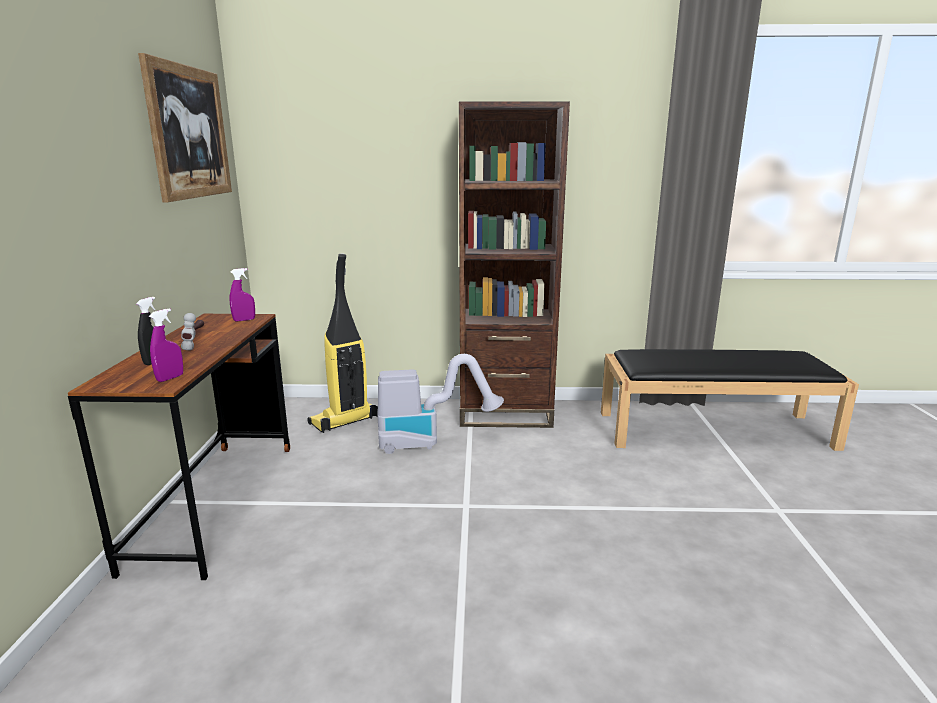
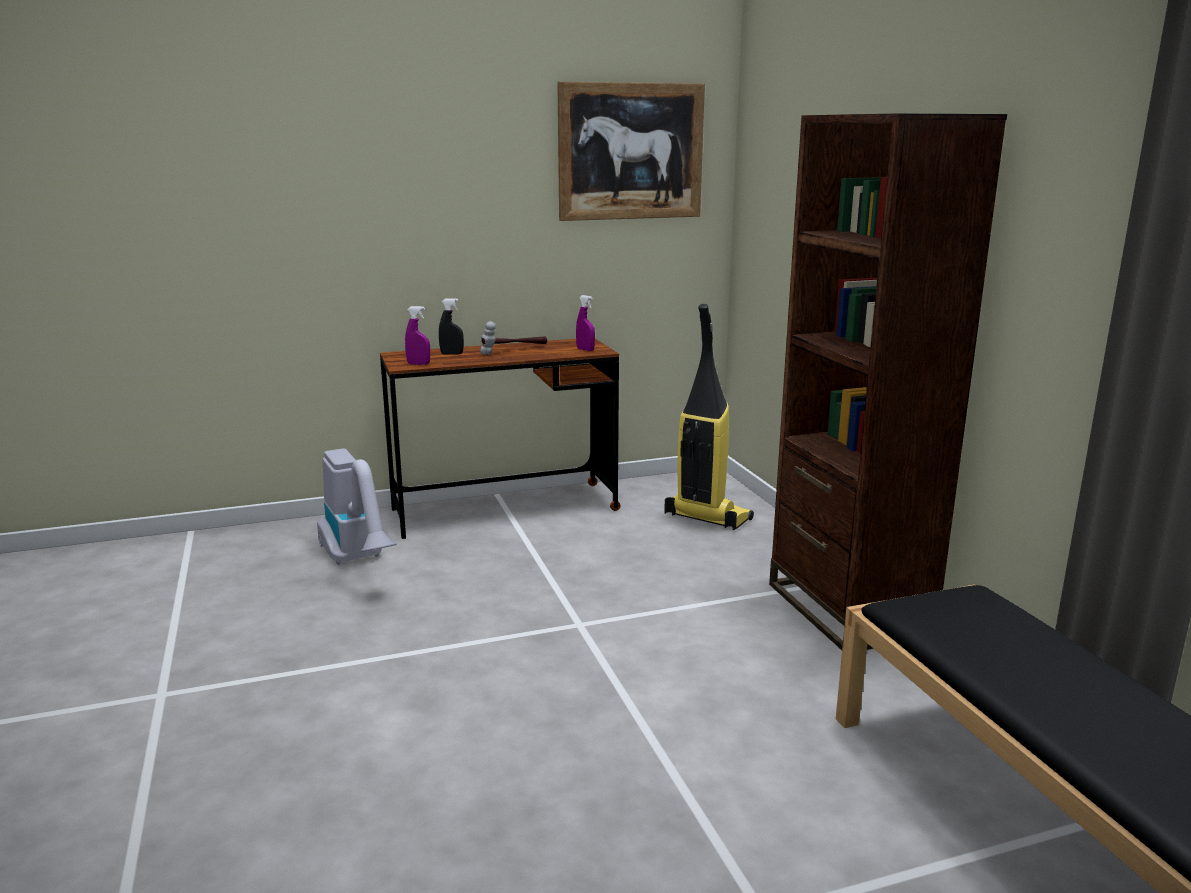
camera: 70 degrees right, 0 degrees up
vacuum cleaner [377,354,504,454] -> vacuum cleaner moved to [317,448,396,565]

